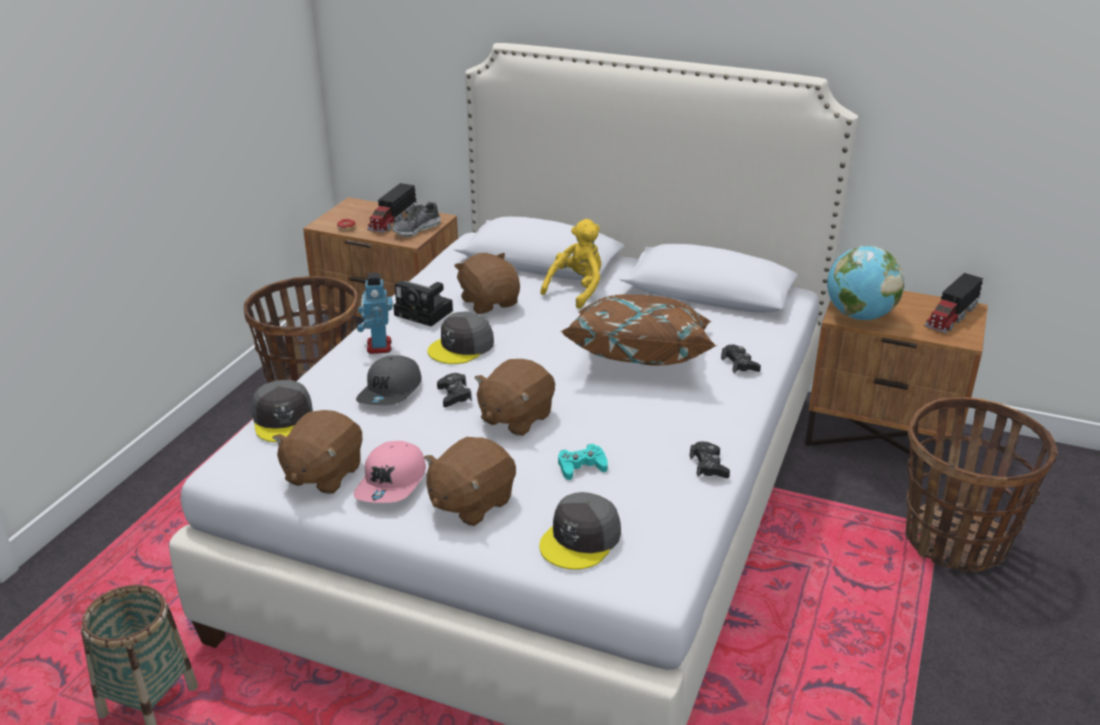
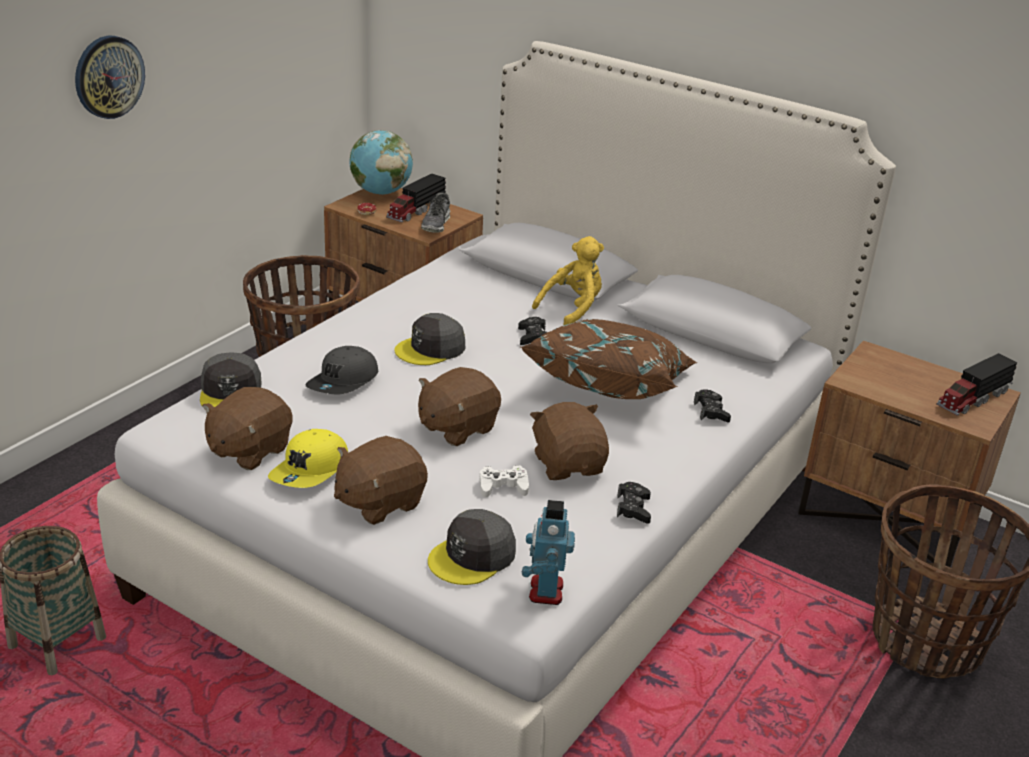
camera: 10 degrees right, 0 degrees up
pink cap [354,441,426,503] -> yellow cap [268,429,348,488]
toy robot [357,273,393,354] -> toy robot moved to [522,500,575,605]
shoe [392,201,441,237] -> shoe turned 45 degrees counterclockwise [421,193,450,233]
camera [393,281,453,327] -> none
black game controller [437,373,472,407] -> black game controller moved to [518,317,547,345]
brown plush toy [454,253,520,314] -> brown plush toy moved to [530,402,609,480]
turquoise game controller [558,444,608,480] -> white game controller [480,465,529,497]
globe [827,246,904,320] -> globe moved to [350,130,413,195]
none -> wall clock [75,36,145,119]

